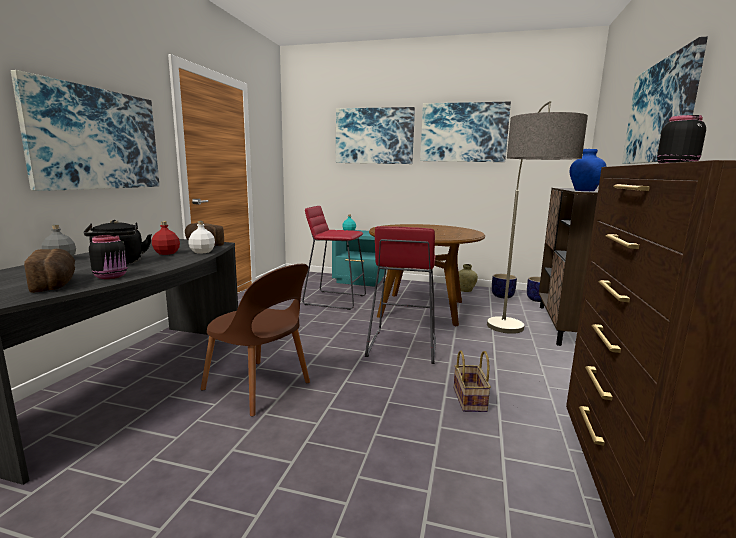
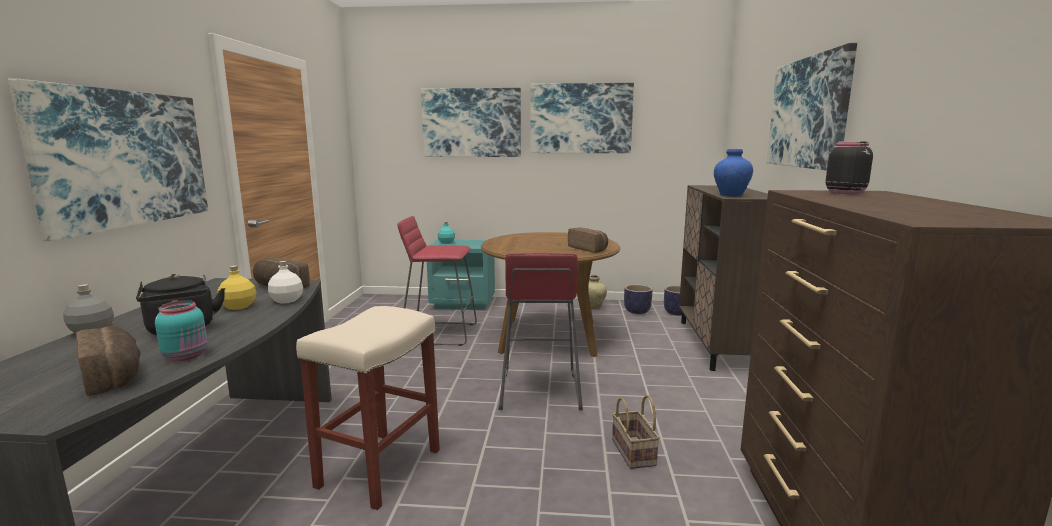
camera: 10 degrees left, 0 degrees up
black jar [89,235,127,279] -> turquoise jar [155,300,207,361]
red bottle [152,221,180,255] -> yellow bottle [218,265,257,310]
brown chair [201,264,310,417] -> beige stool [296,306,440,510]
floor lamp [487,101,588,334] -> none
none -> bread [568,228,608,253]

